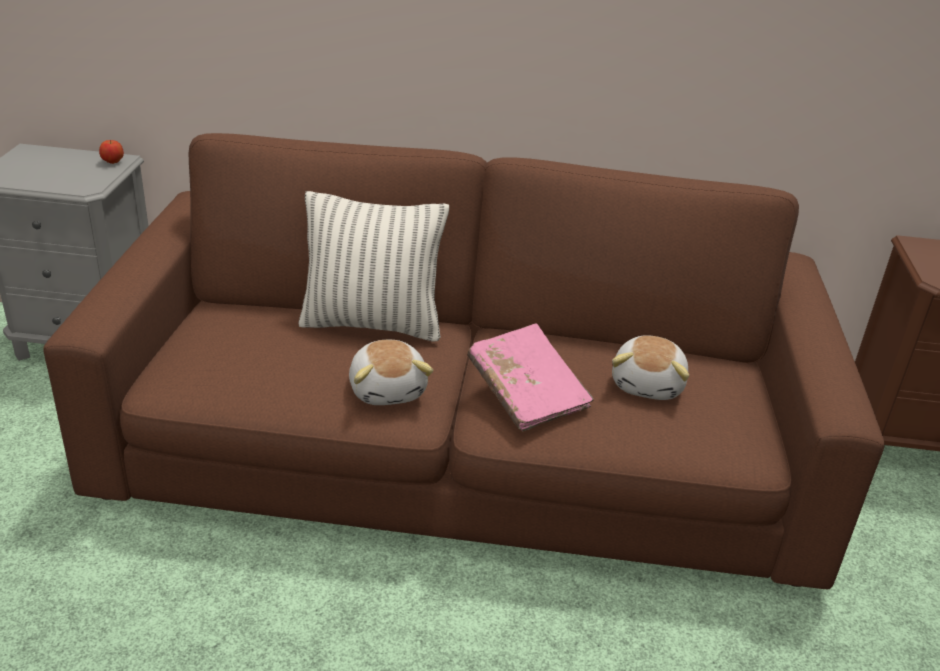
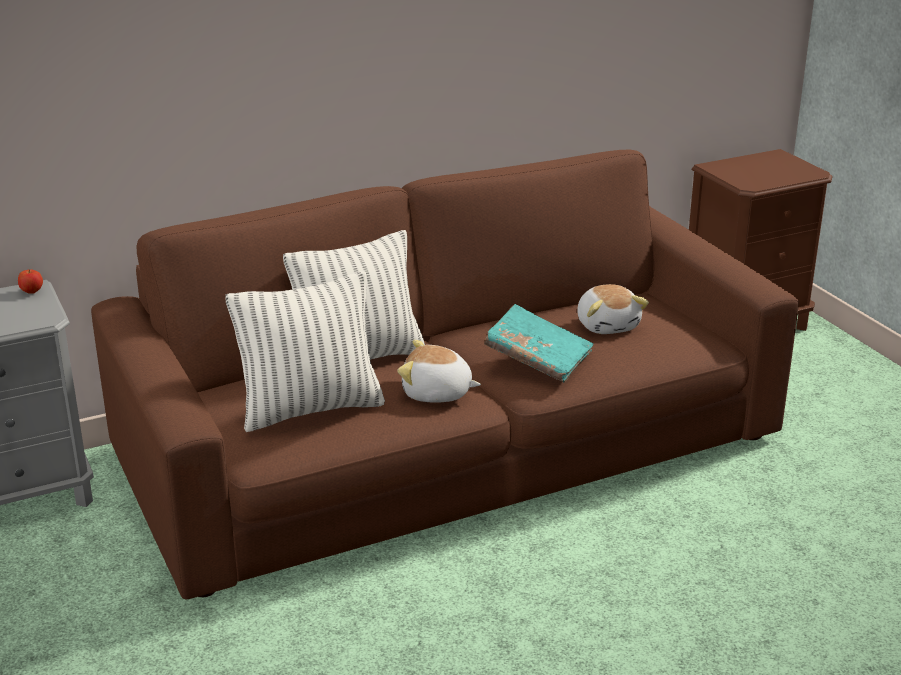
camera: 30 degrees left, 5 degrees down
plush toy [349,340,433,405] -> plush toy turned 150 degrees clockwise [397,340,481,403]
pink book [467,323,594,431] -> turquoise book [484,304,593,383]
none -> pillow [225,271,385,432]

